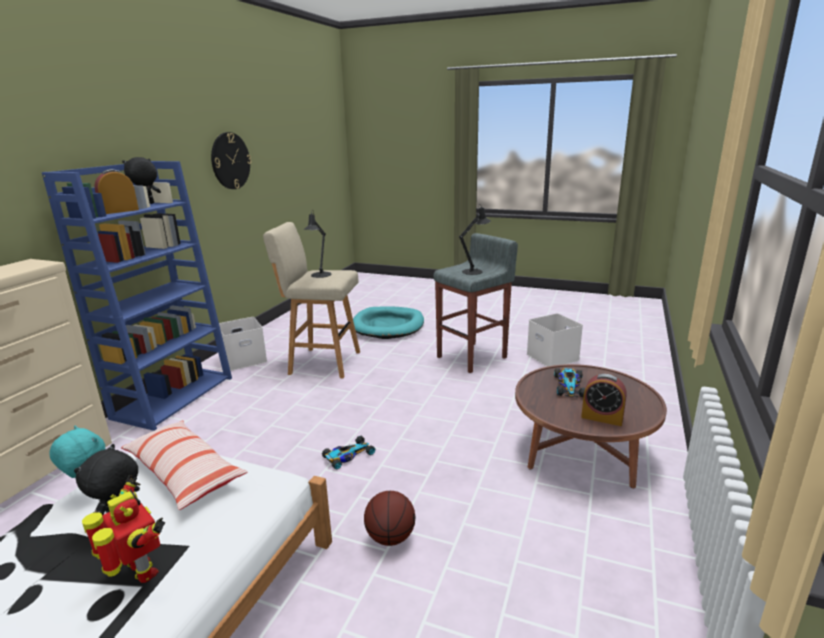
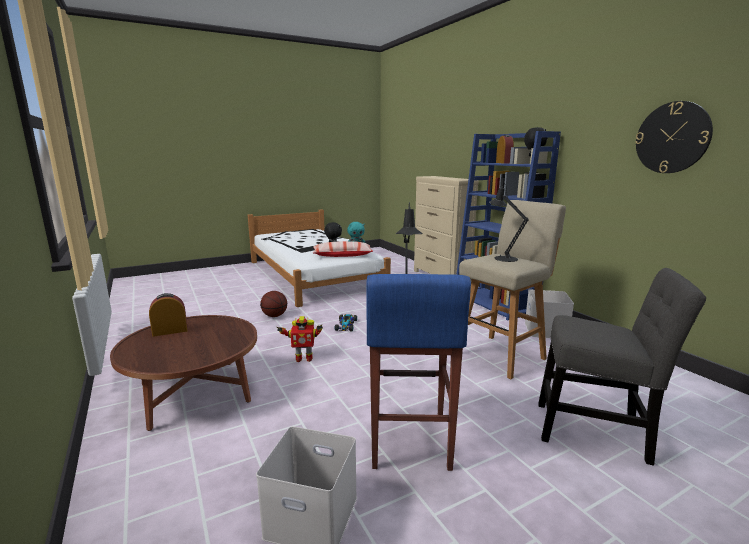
camera: 130 degrees right, 5 degrees down
toy robot [82,475,165,583] -> toy robot moved to [277,316,323,362]
turquoise dog bed [353,306,424,339] -> grey chair [538,268,706,466]
grey stool [433,233,518,373] -> blue stool [366,274,471,471]
toy car [554,368,585,397] -> none

